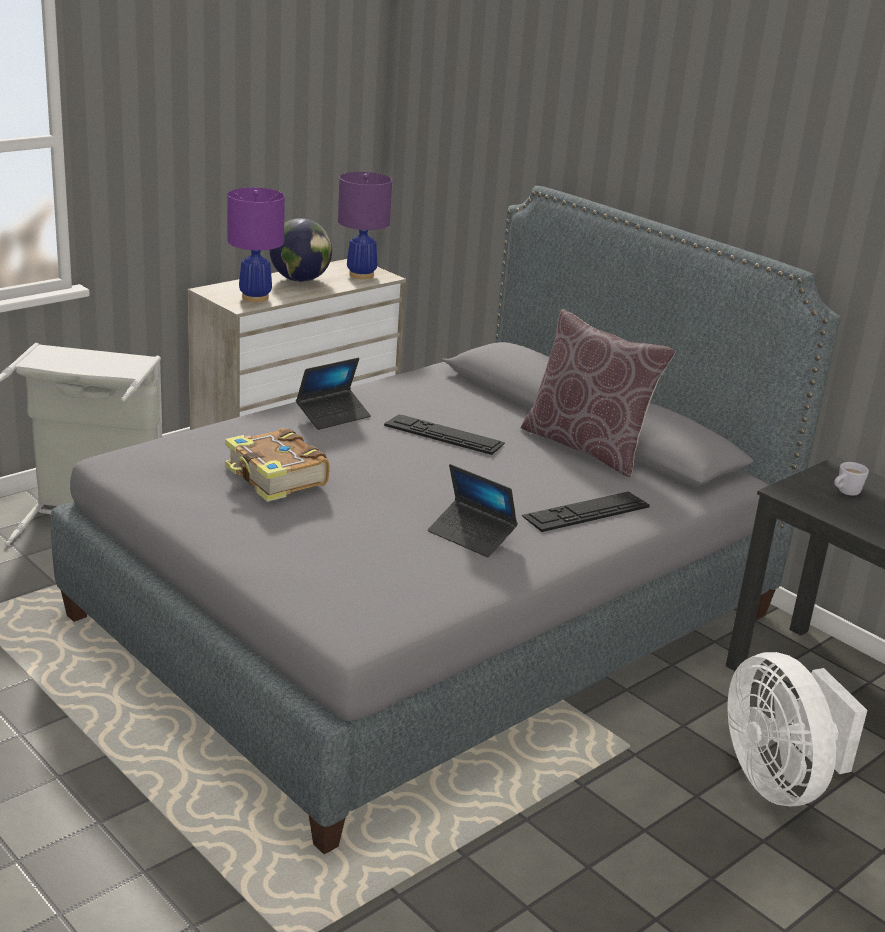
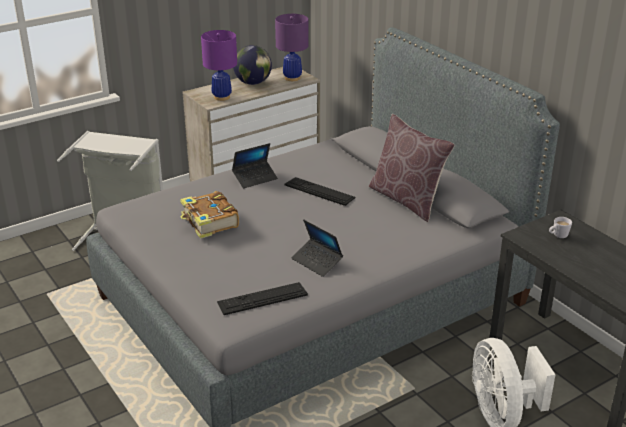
camera: 10 degrees right, 5 degrees up
keyboard [522,491,650,532] -> keyboard moved to [217,282,308,315]

